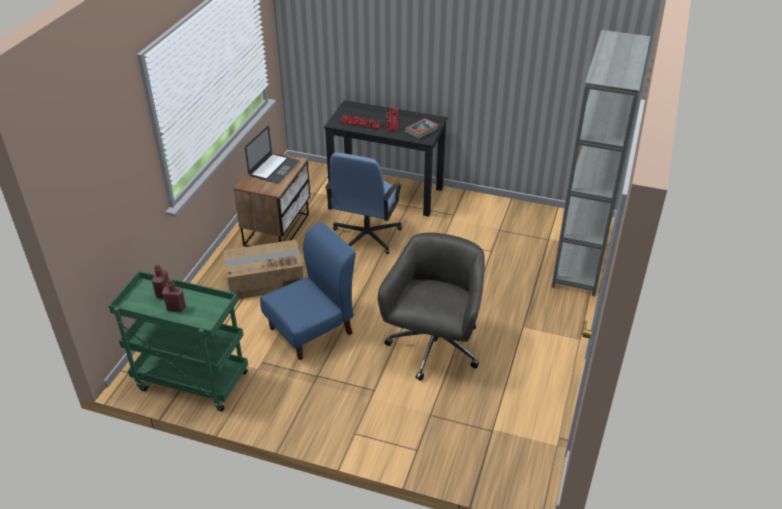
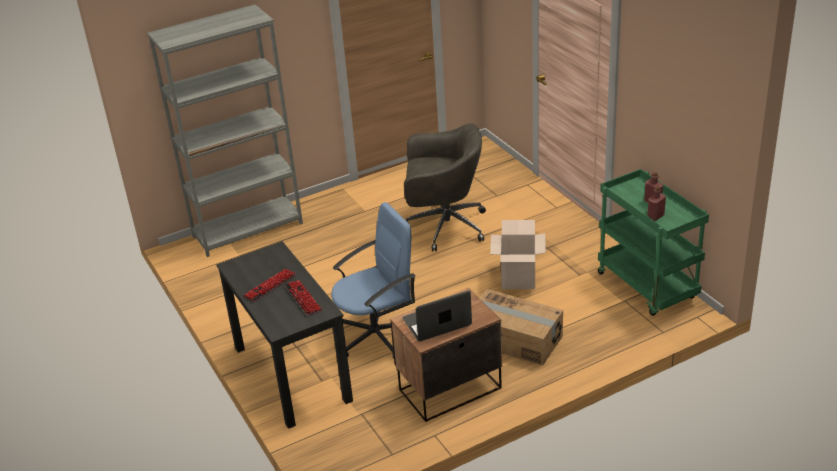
camera: 135 degrees left, 5 degrees down
blue chair [260,222,356,360] -> cardboard box [490,220,546,289]
grey office chair [378,232,485,381] -> grey office chair turned 150 degrees counterclockwise [404,123,486,251]
book [404,118,439,139] -> none

